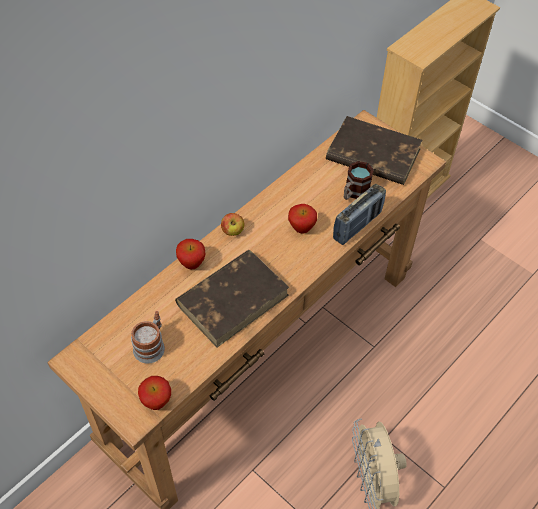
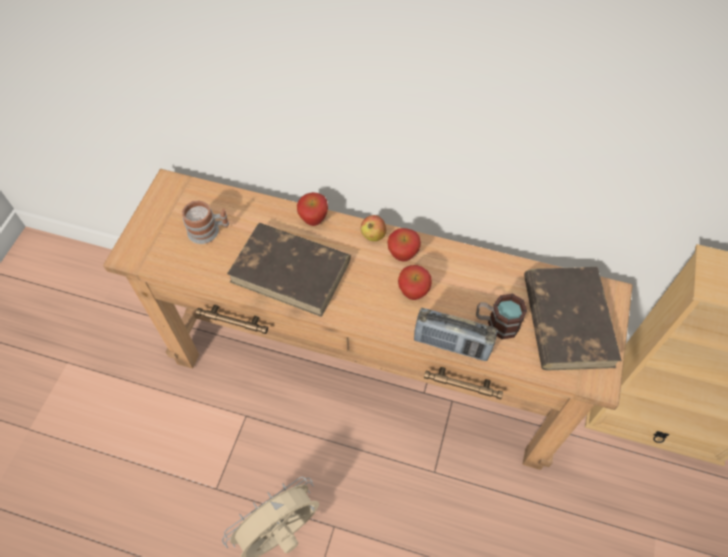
camera: 65 degrees right, 5 degrees up
apple [138,376,171,410] -> apple moved to [388,228,421,262]

